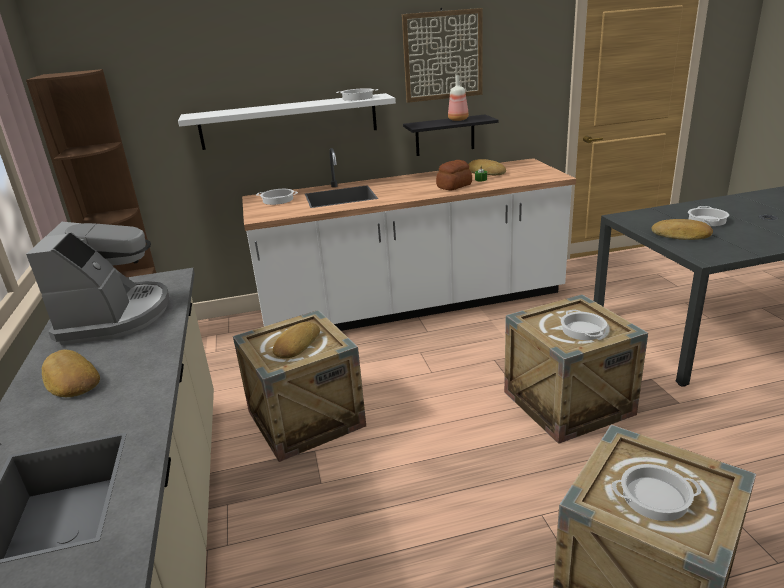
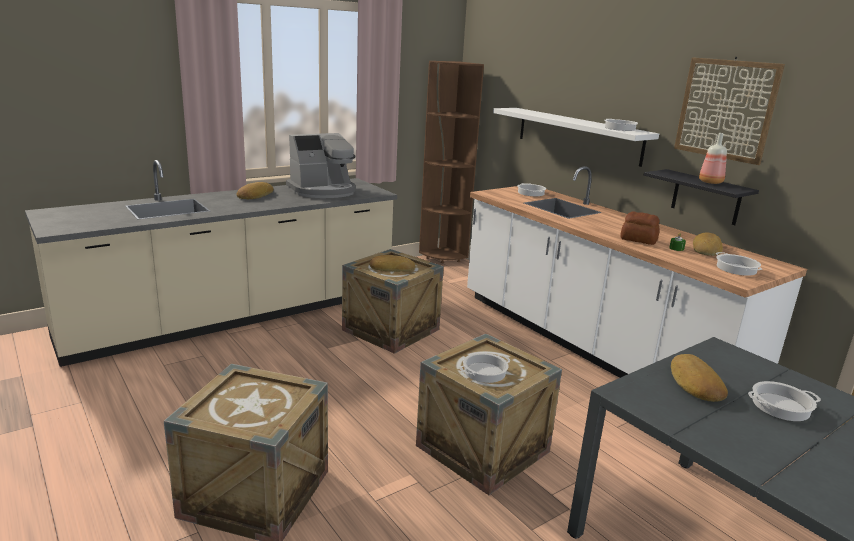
camera: 65 degrees right, 5 degrees down
cooking pot [612,464,702,521] -> cooking pot moved to [715,252,762,276]

